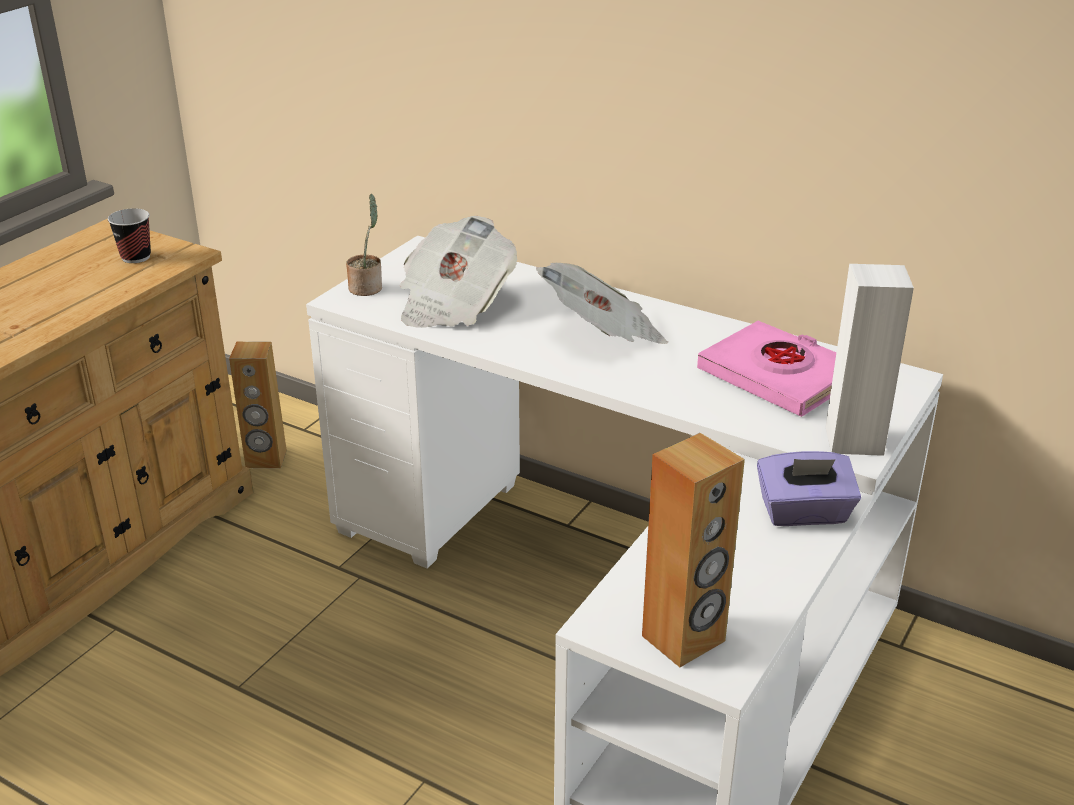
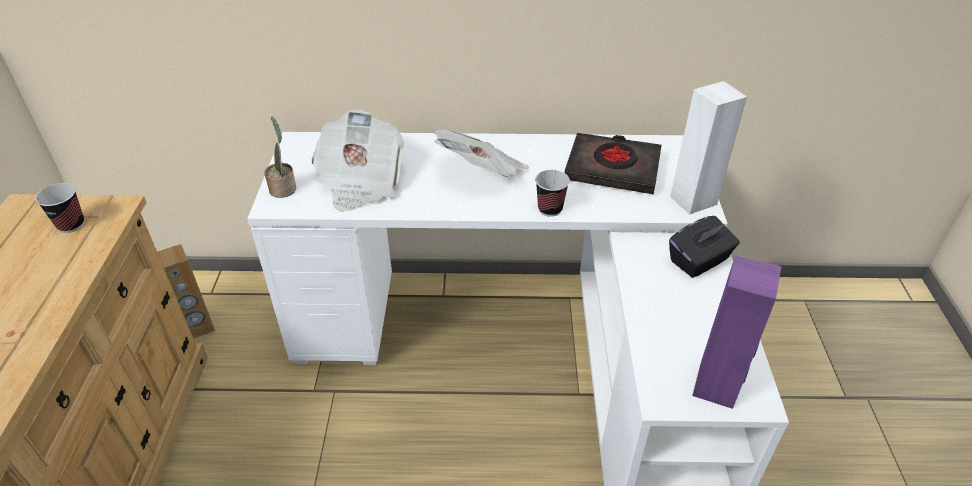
camera: 30 degrees left, 10 degrees up
brown speaker [642,433,745,667] -> purple speaker [692,255,781,409]
pink book [697,321,836,417] -> black book [565,133,662,194]
purple tissue box [757,451,861,526] -> black tissue box [669,216,740,278]
none -> cup [535,170,570,217]

